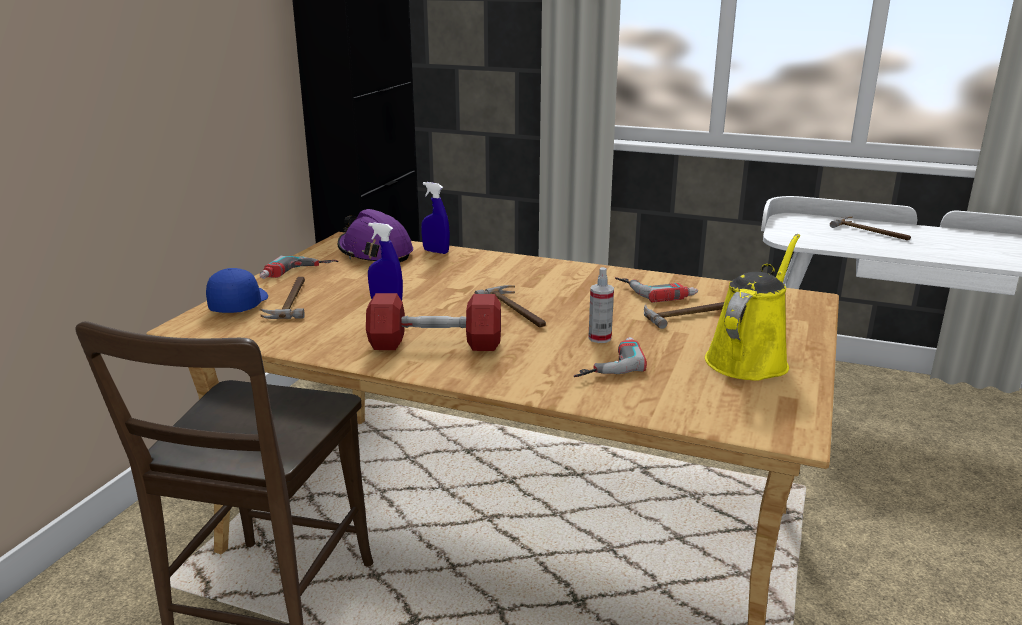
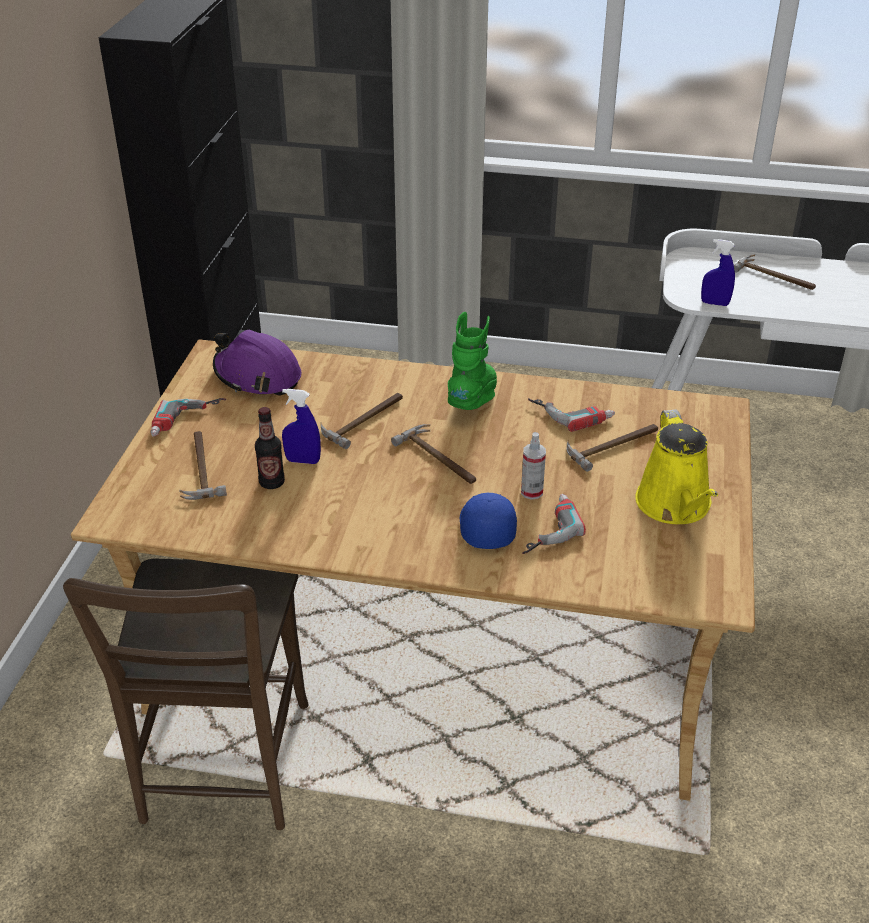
camera: 10 degrees left, 15 degrees up
blue cap [206,268,268,313] -> blue cap moved to [460,493,517,549]
red dumbbell [366,293,501,351] -> none
blue spray bottle [421,182,450,254] -> blue spray bottle moved to [701,239,735,306]
yellow watering can [705,234,800,381] -> yellow watering can turned 150 degrees clockwise [635,409,718,524]
none -> bottle [255,407,285,489]
none -> hammer [321,393,403,449]
none -> green boot [448,312,497,410]

